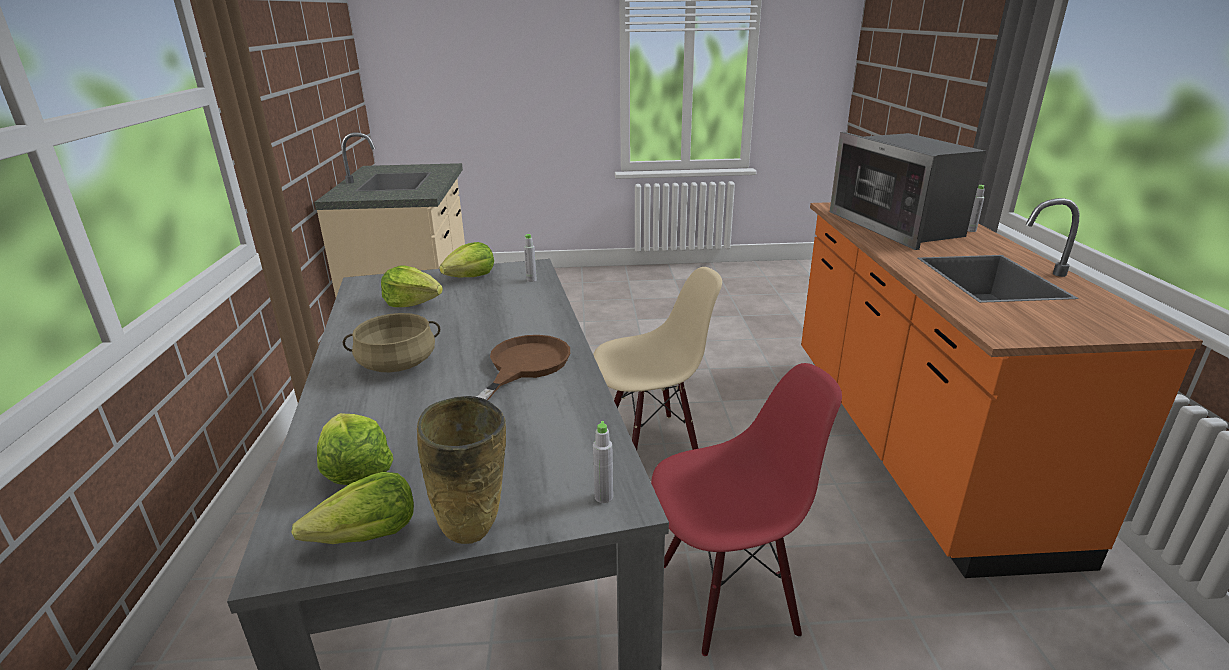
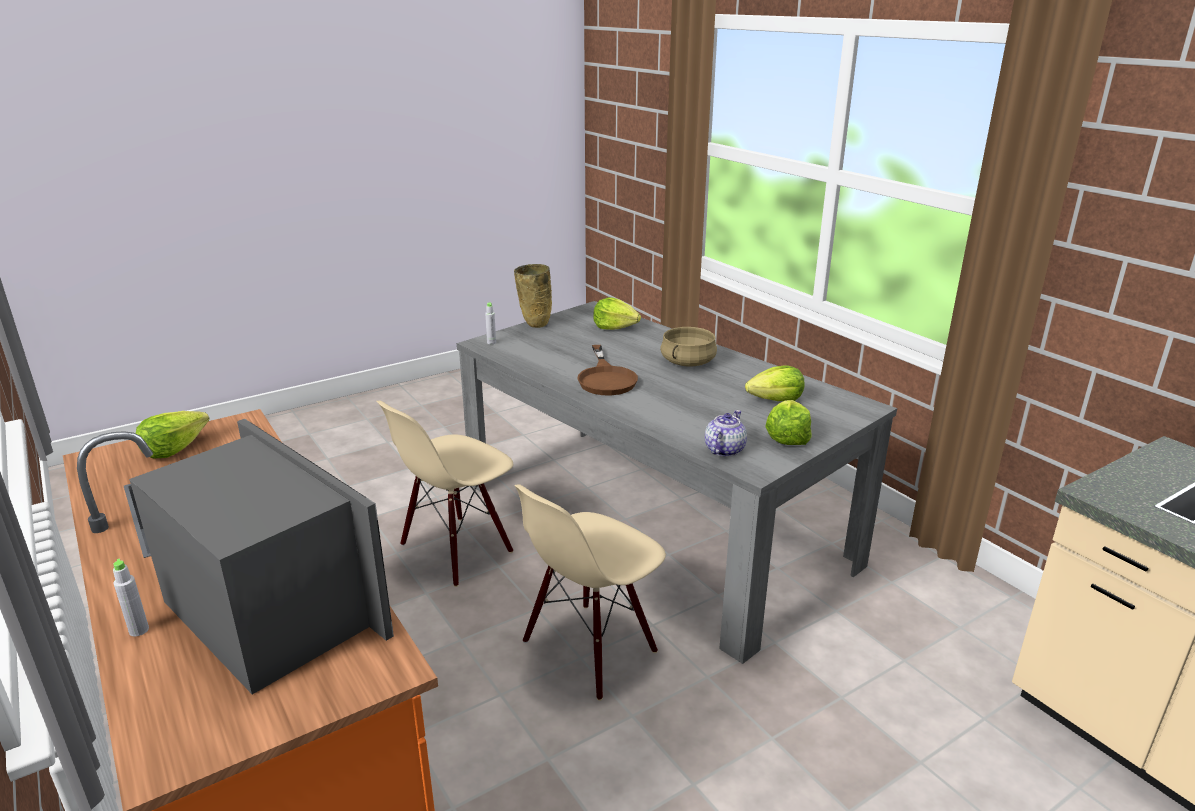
camera: 150 degrees right, 0 degrees up
lettuce [291,472,414,544] -> lettuce moved to [136,411,210,458]
grey bottle [524,234,537,282] -> teapot [705,410,747,457]
red chair [651,363,842,656] -> beige chair [376,400,513,587]

